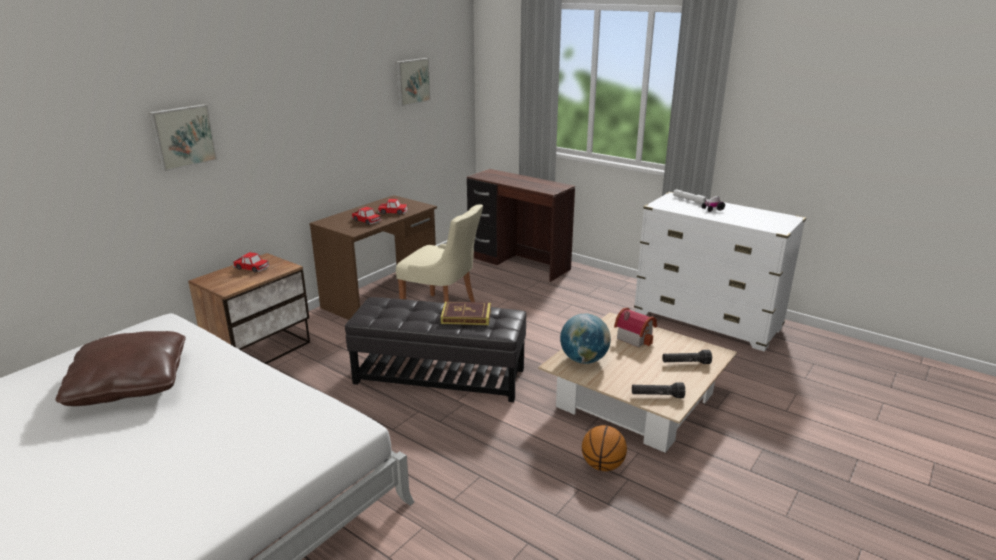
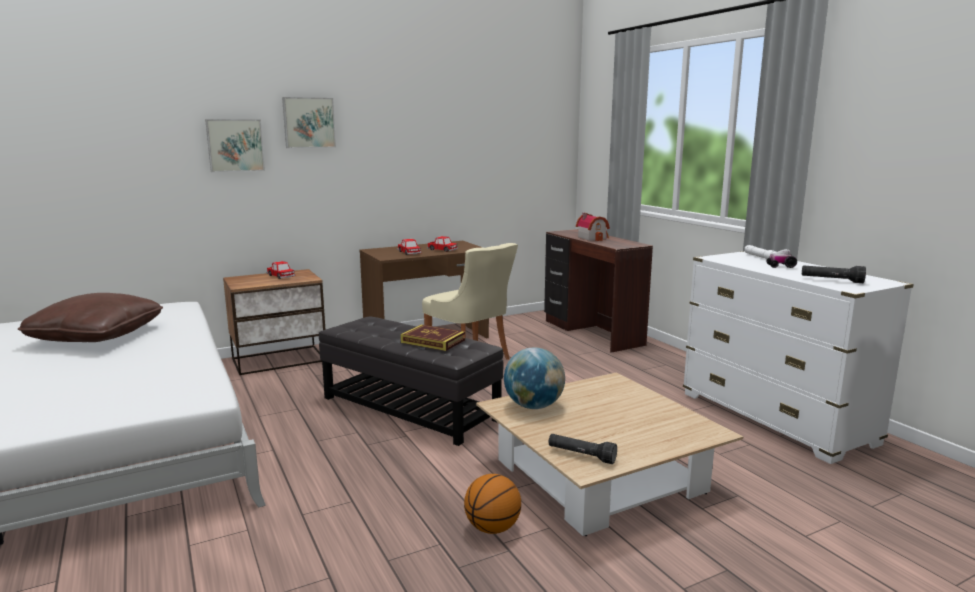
camera: 25 degrees right, 10 degrees down
picture [395,58,431,106] -> picture moved to [282,97,336,148]
toy house [614,308,657,348] -> toy house moved to [576,213,610,241]
black flashlight [662,350,712,364] -> black flashlight moved to [802,265,866,283]

